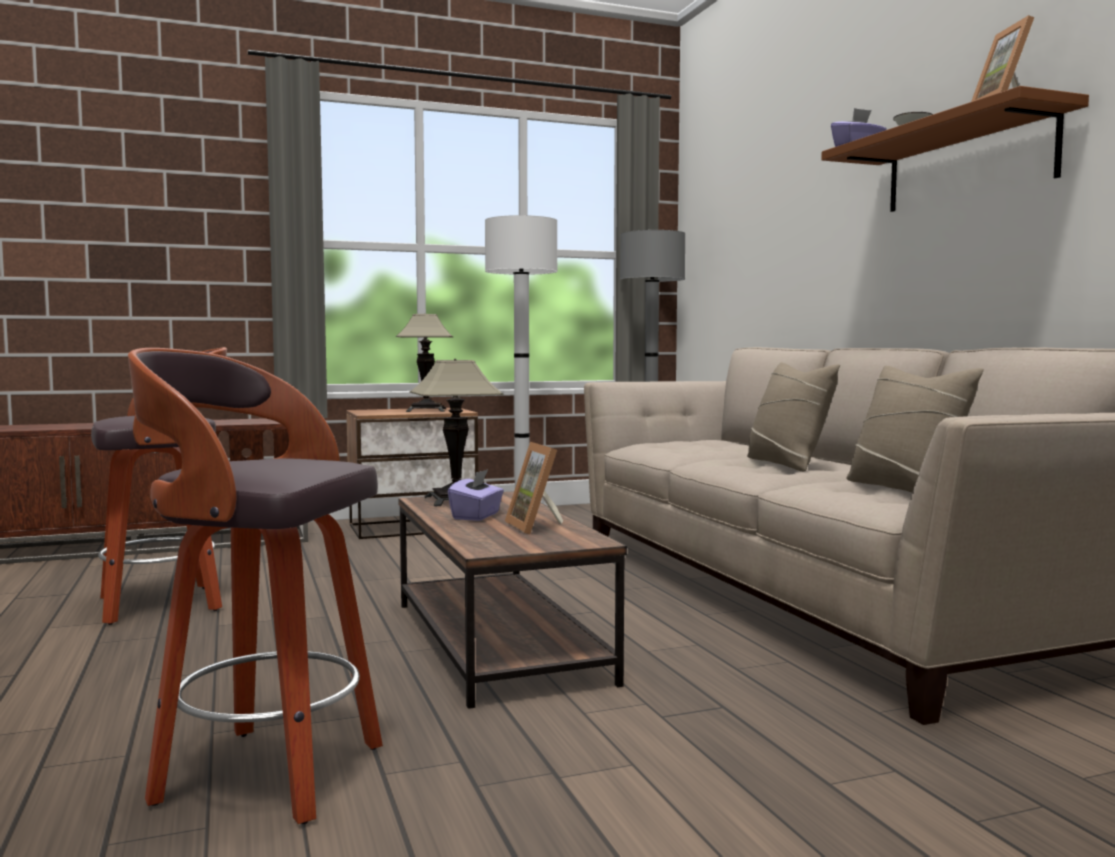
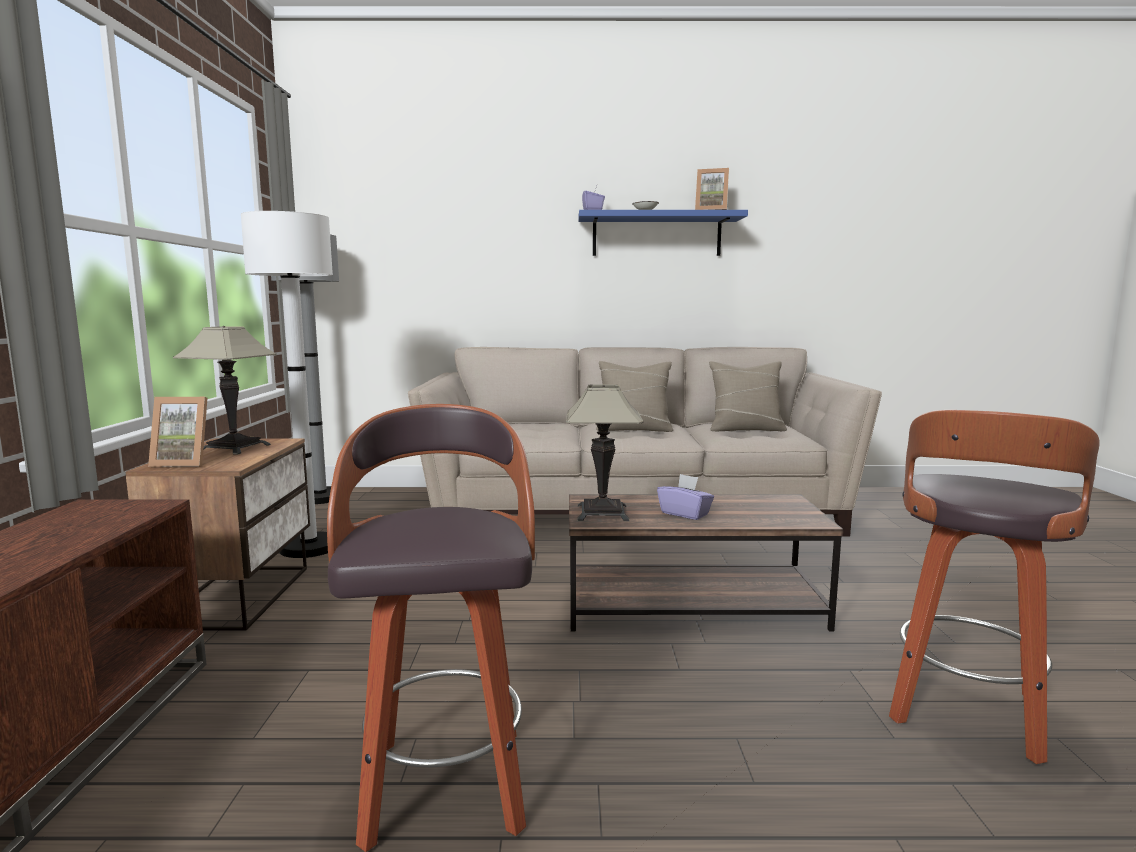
camera: 70 degrees left, 5 degrees up
picture frame [505,442,563,534] -> picture frame moved to [148,397,207,467]
brown shelf [821,86,1089,212] -> blue shelf [578,210,748,256]

